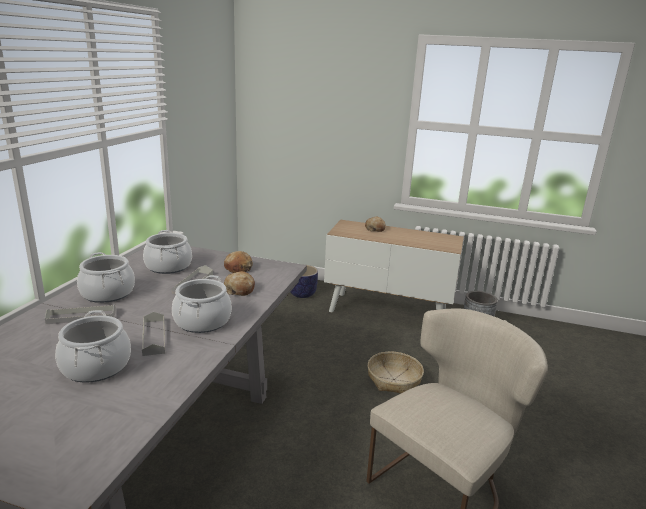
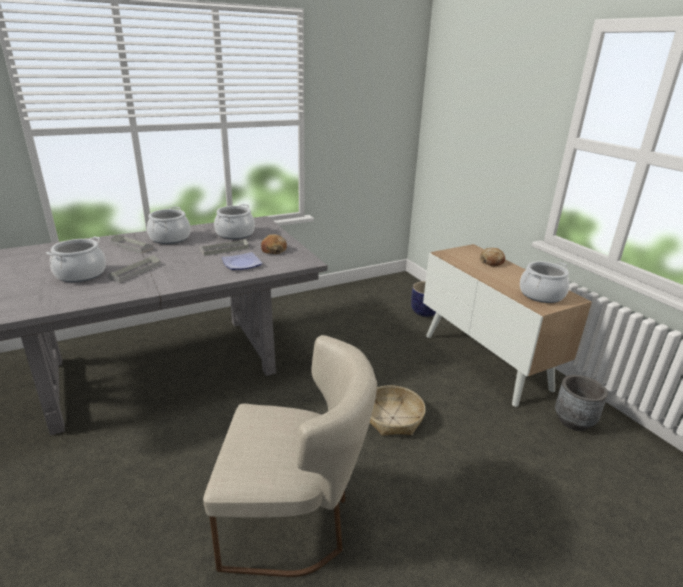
camera: 45 degrees right, 5 degrees up
cooking pot [172,275,232,333] -> cooking pot moved to [520,261,570,303]
bread [224,271,255,296] -> plate [222,252,263,270]

